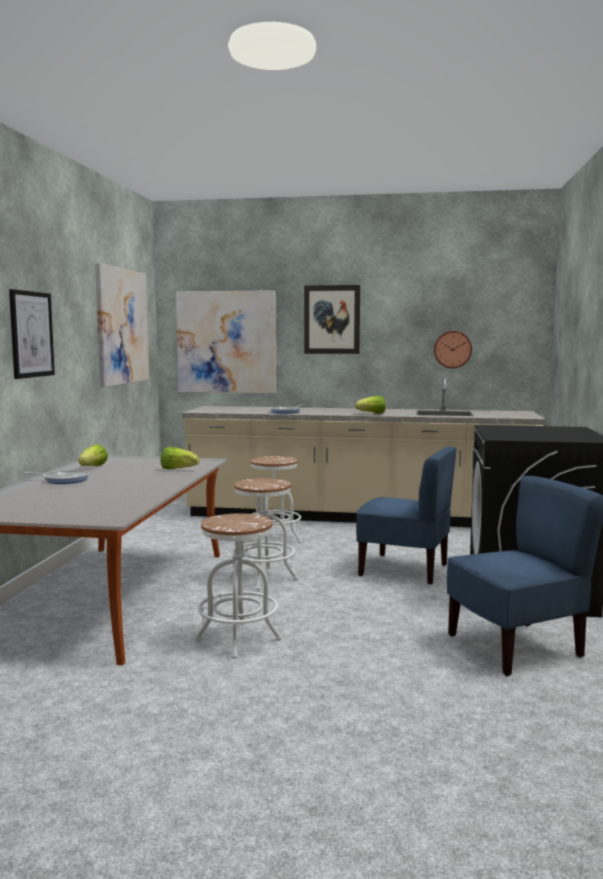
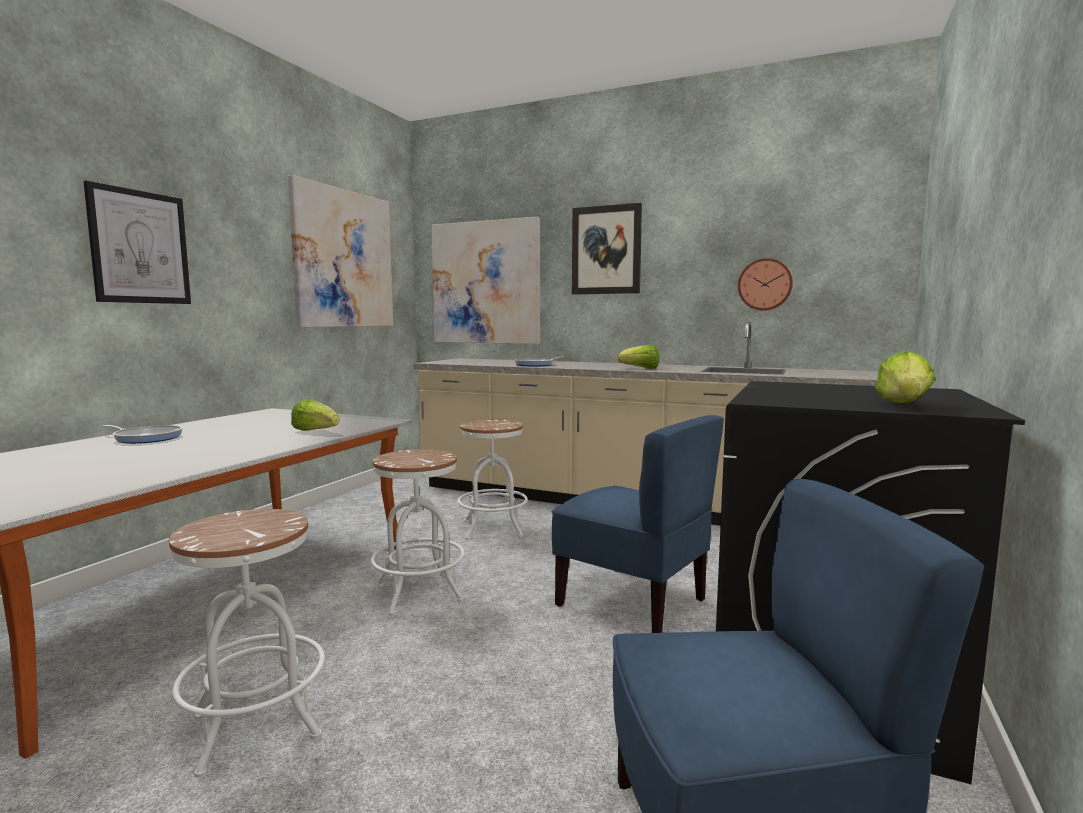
camera: 15 degrees right, 0 degrees up
lettuce [79,444,108,466] -> lettuce moved to [875,351,935,403]

